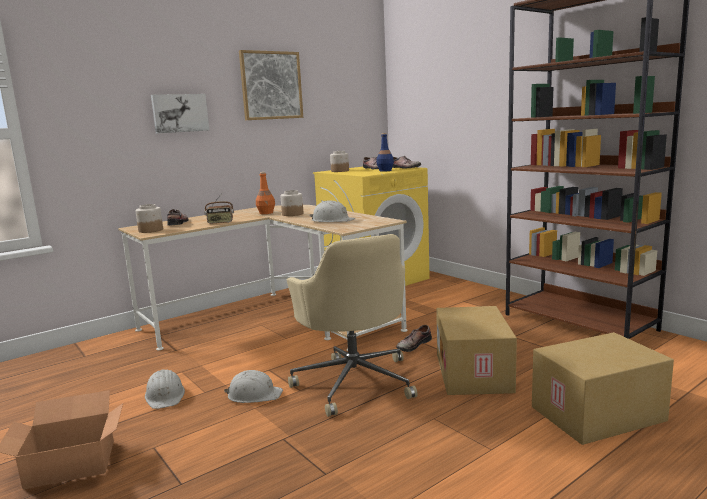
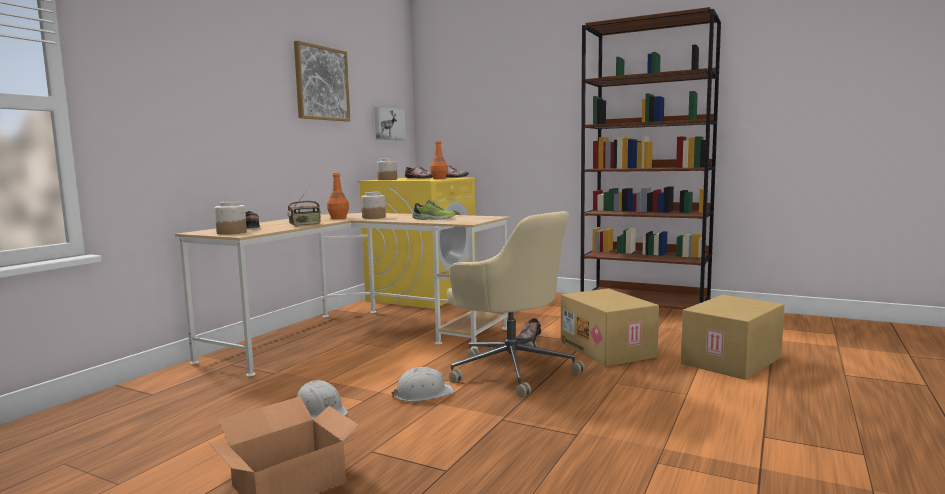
camera: 25 degrees left, 5 degrees down
picture [151,94,209,133] -> picture moved to [375,107,406,140]
white hard hat [310,200,355,222] -> shoe [412,200,455,220]
blue bottle [376,133,394,172] -> orange bottle [430,140,448,179]

